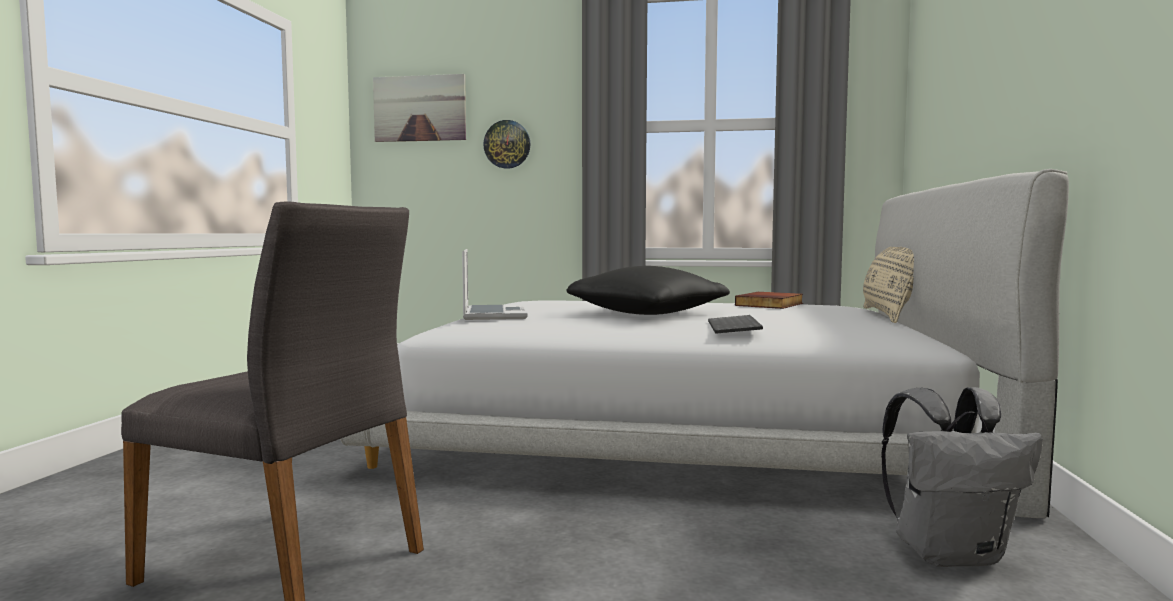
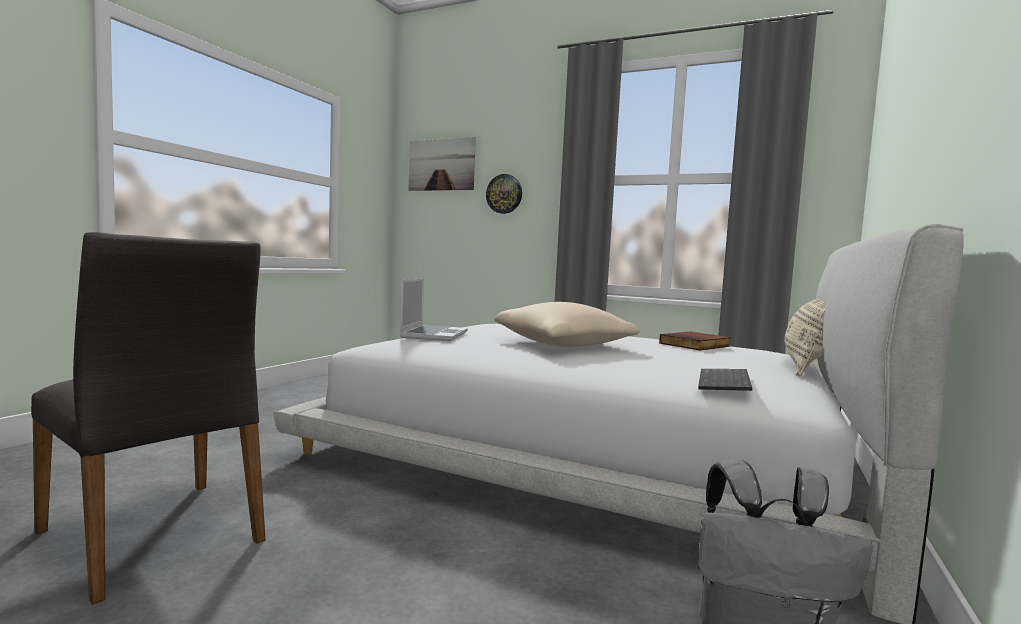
camera: 15 degrees right, 0 degrees up
black pillow [566,266,730,315] -> beige pillow [494,302,640,347]
keyboard [708,315,763,334] -> keyboard moved to [698,369,752,391]

